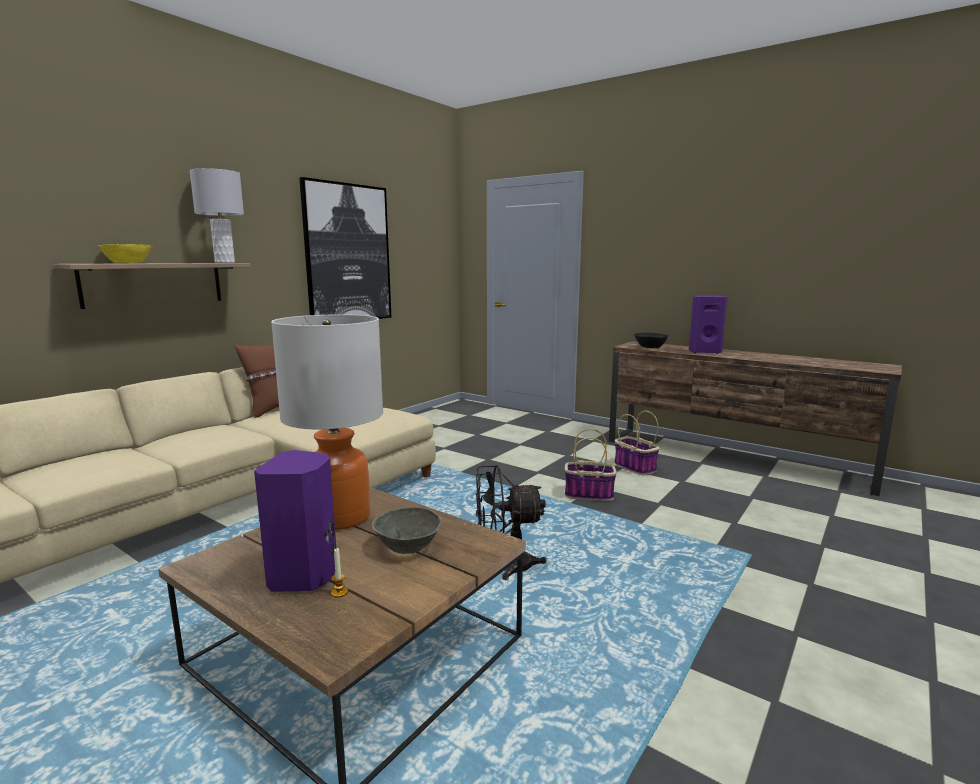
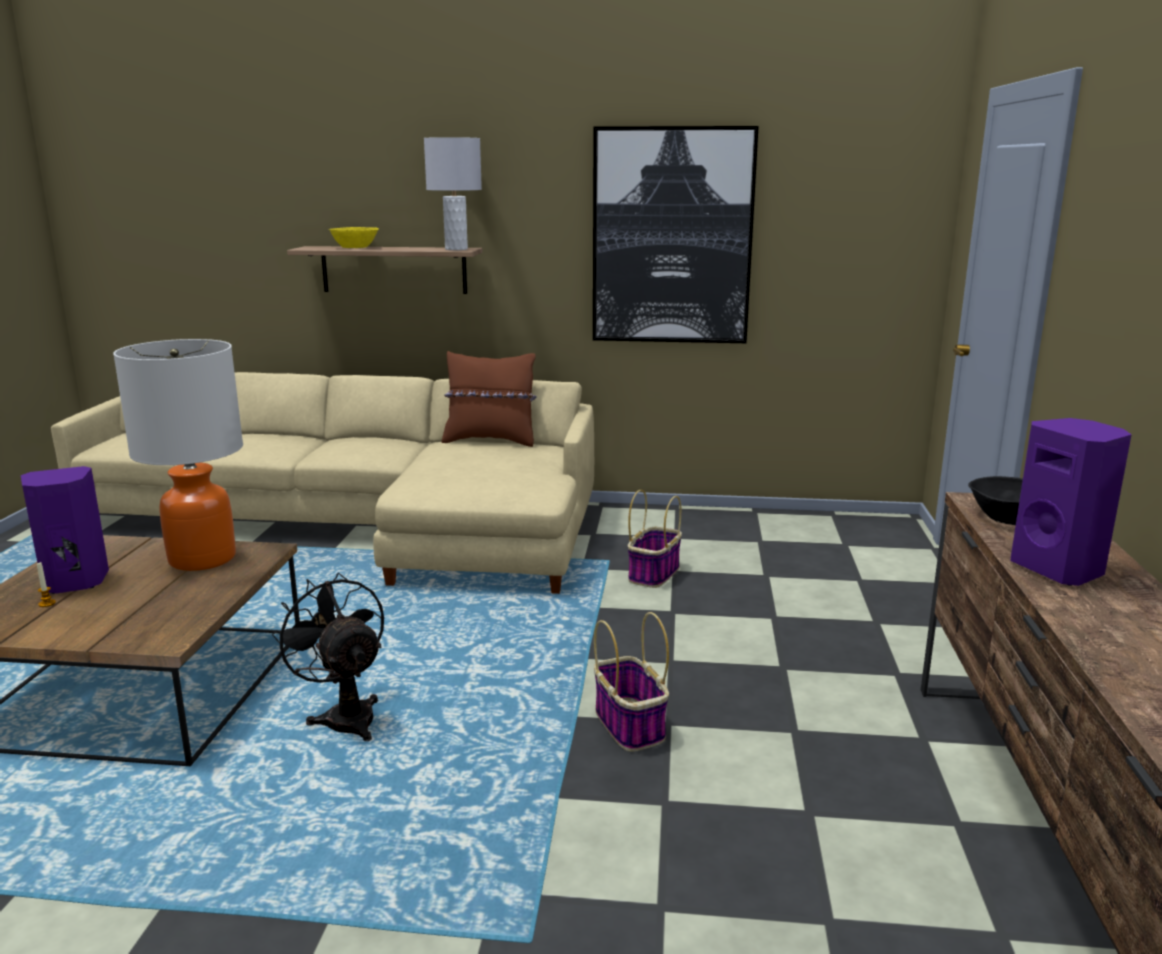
camera: 60 degrees right, 5 degrees up
grey bowl [372,507,442,554] -> none
basket [614,411,660,475] -> basket moved to [628,490,682,588]

